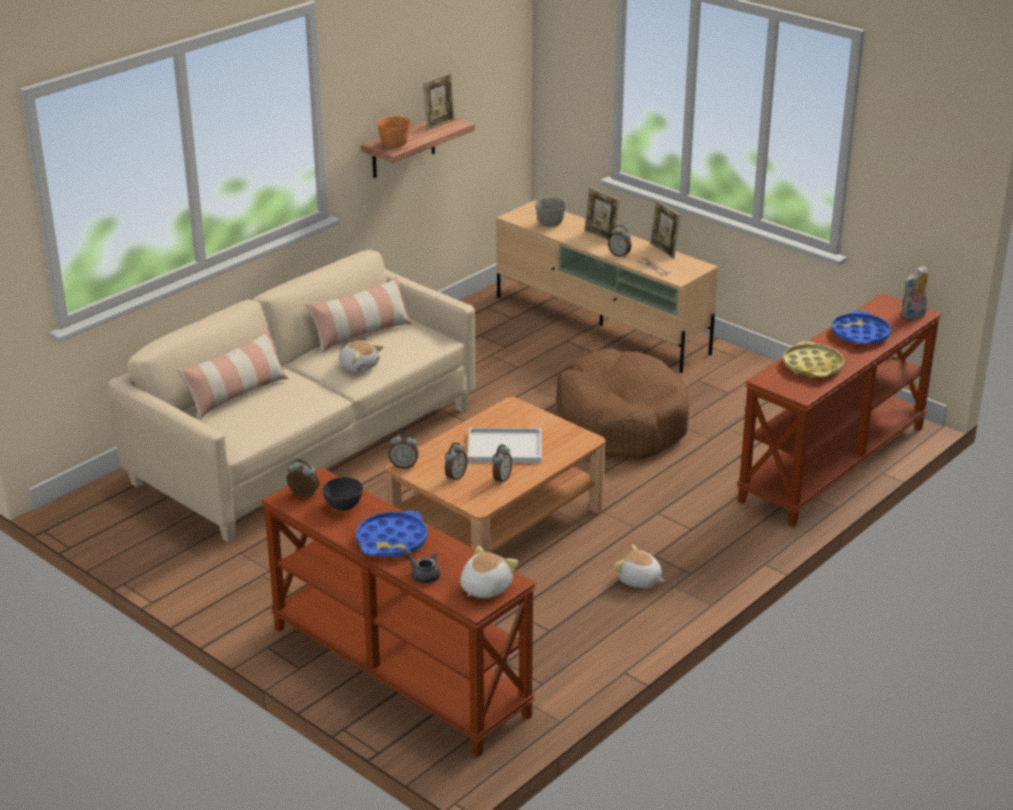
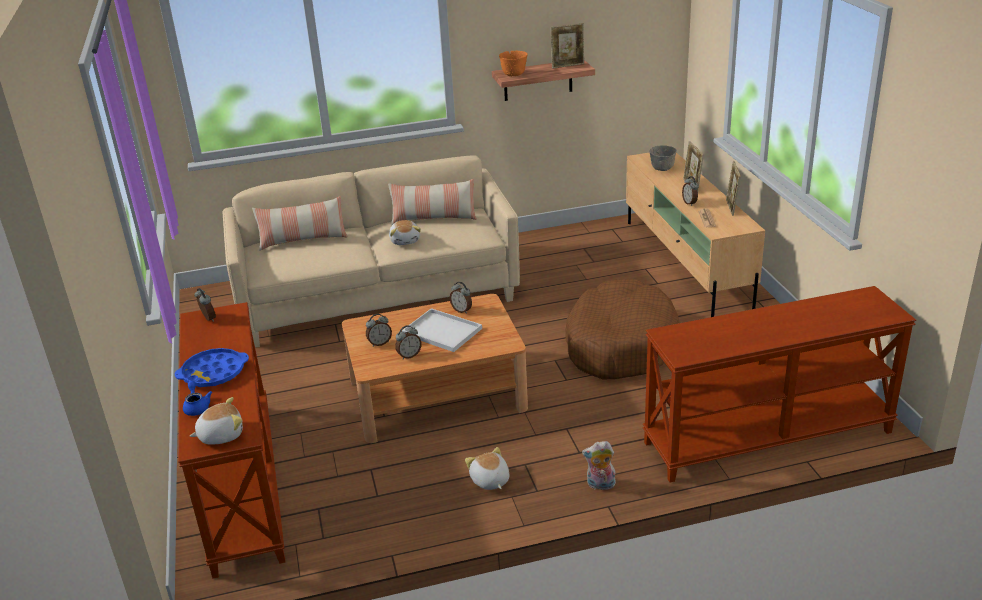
camera: 35 degrees right, 0 degrees up
grey bowl [322,477,363,511] -> none
alarm clock [389,432,419,469] -> alarm clock moved to [450,282,472,314]
grey teapot [402,548,440,583] -> blue teapot [183,381,212,416]
yellow tray [783,341,844,377] -> none
blue tray [832,311,891,344] -> none
plush toy [901,266,928,319] -> plush toy moved to [582,441,616,490]

